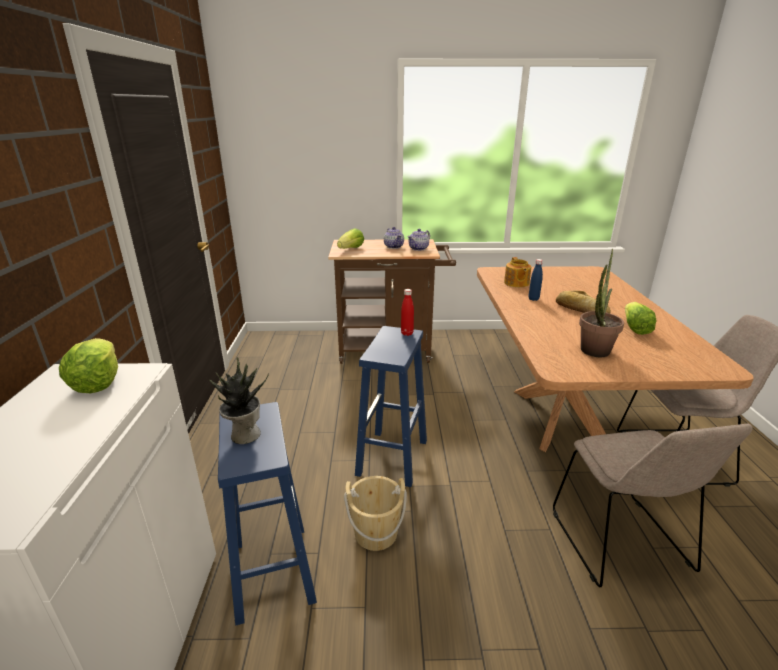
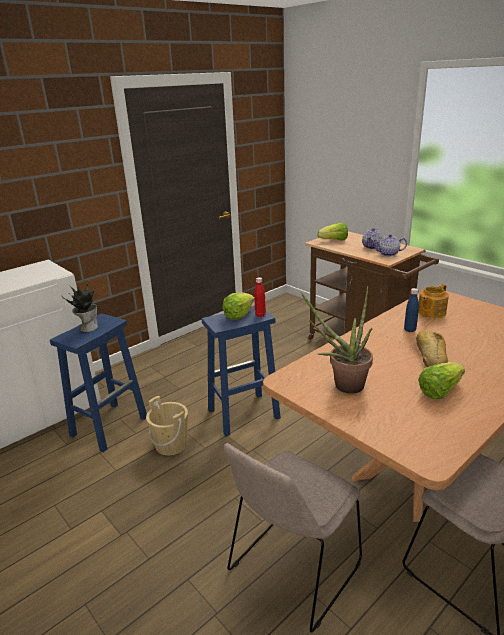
camera: 50 degrees right, 0 degrees up
lettuce [59,338,118,393] -> lettuce moved to [222,293,254,320]

